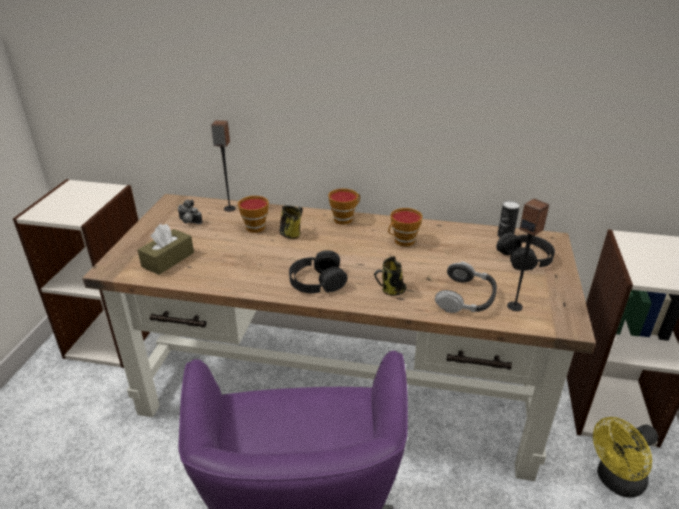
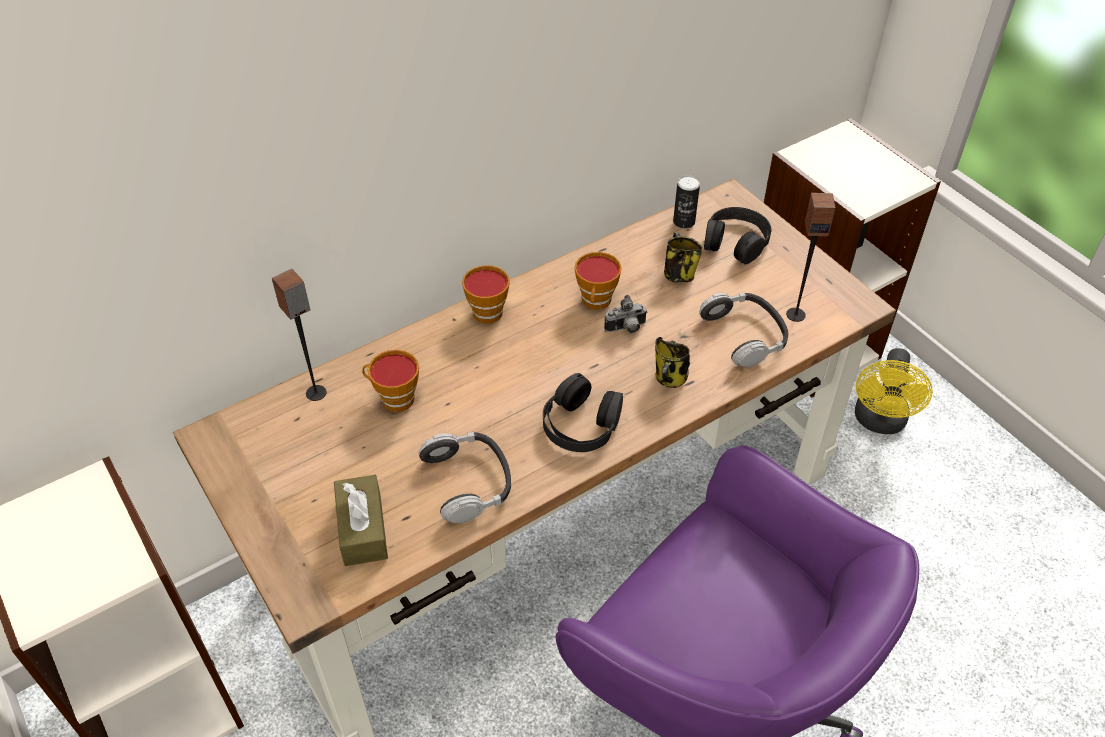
camera: 45 degrees left, 15 degrees up
camera [177,200,203,224] -> camera moved to [604,295,648,333]
mug [279,205,303,239] -> mug moved to [664,233,702,283]
none -> headphones [419,432,511,523]

